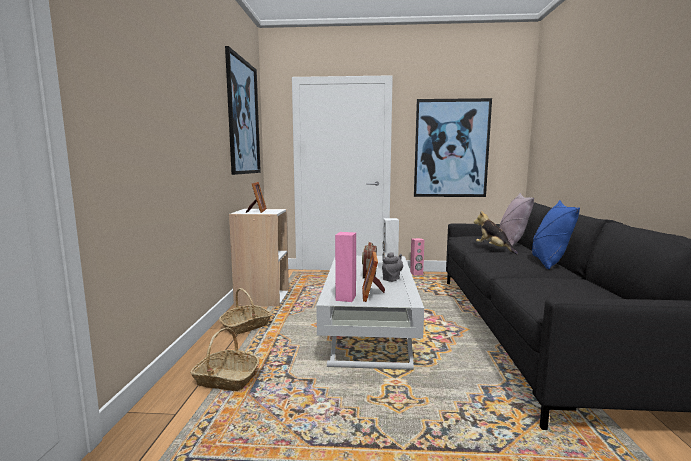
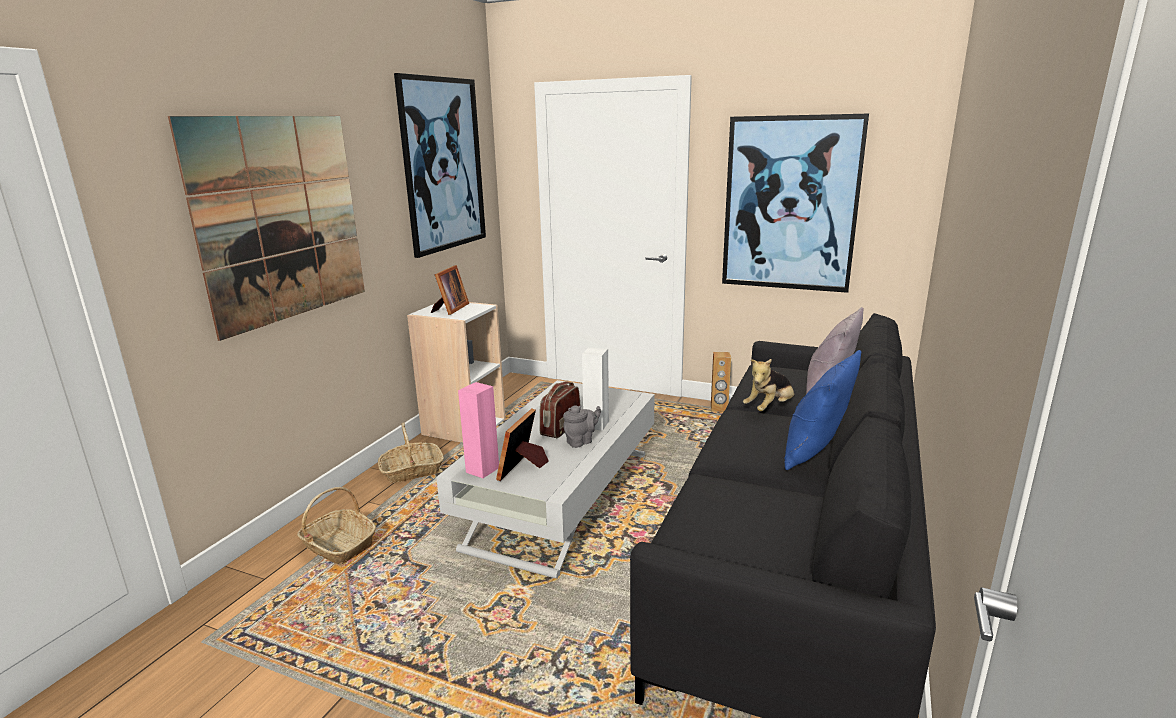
camera: 20 degrees right, 10 degrees up
pink speaker [410,238,424,276] -> brown speaker [711,352,731,412]
plush toy [474,211,518,254] -> plush toy turned 120 degrees counterclockwise [743,359,795,411]
none -> picture [168,116,365,341]

